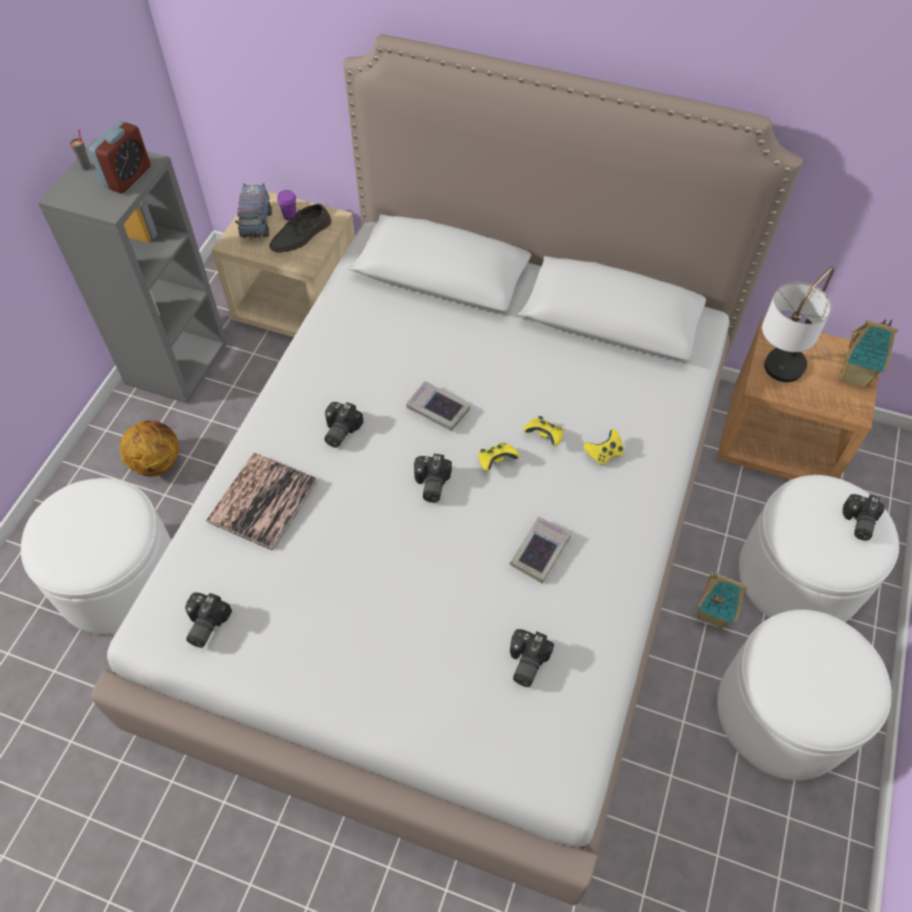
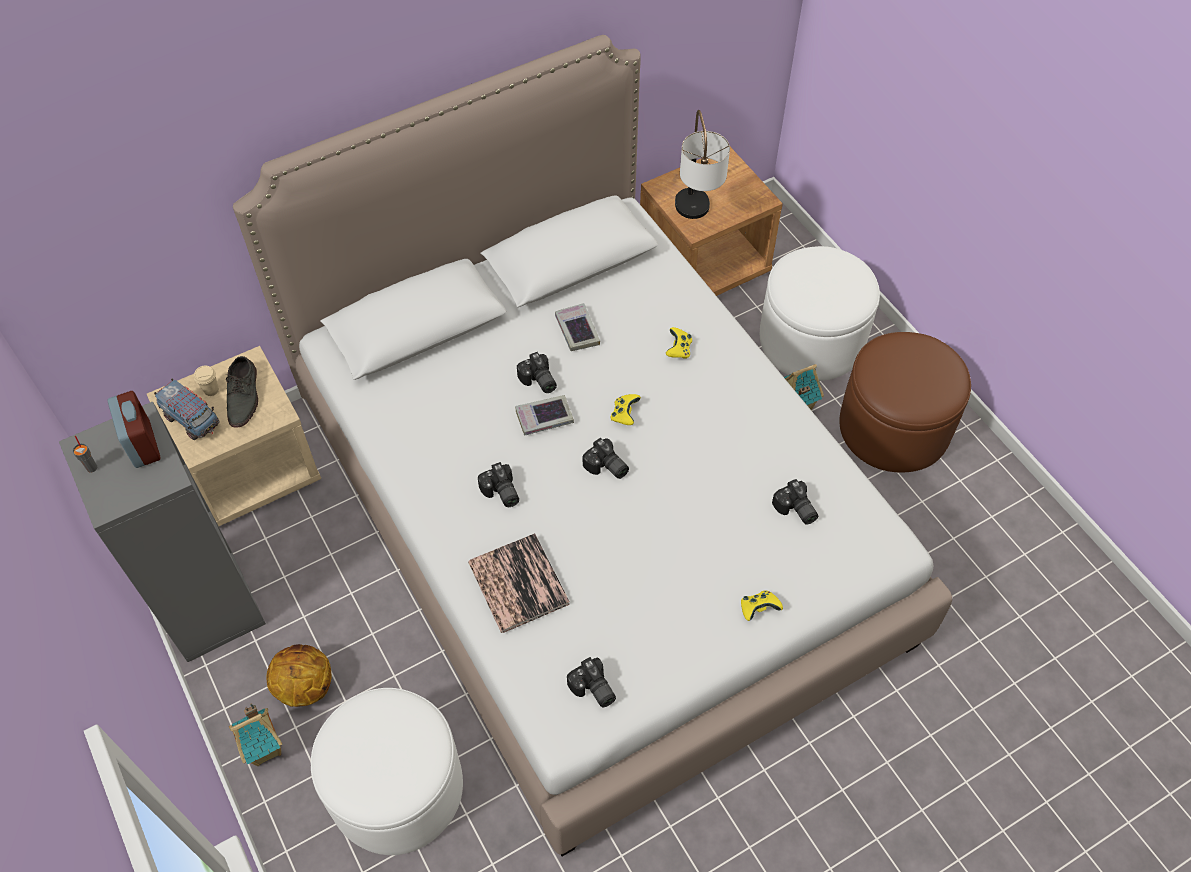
camera: 50 degrees left, 0 degrees up
purple cup [277,190,296,221] -> beige cup [194,366,219,396]
book [510,517,571,583] -> book moved to [555,303,600,351]
yellow game controller [524,416,563,446] -> yellow game controller moved to [741,590,783,621]
white ottoman [717,610,892,780] -> brown ottoman [840,332,971,472]
toy house [840,320,899,387] -> toy house moved to [229,703,282,766]
camera [843,494,885,540] -> camera moved to [517,352,557,393]

